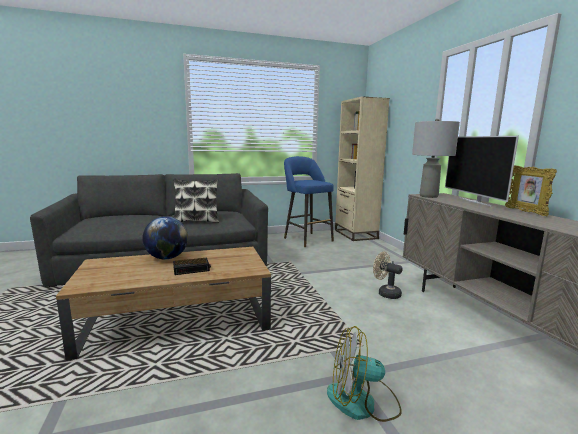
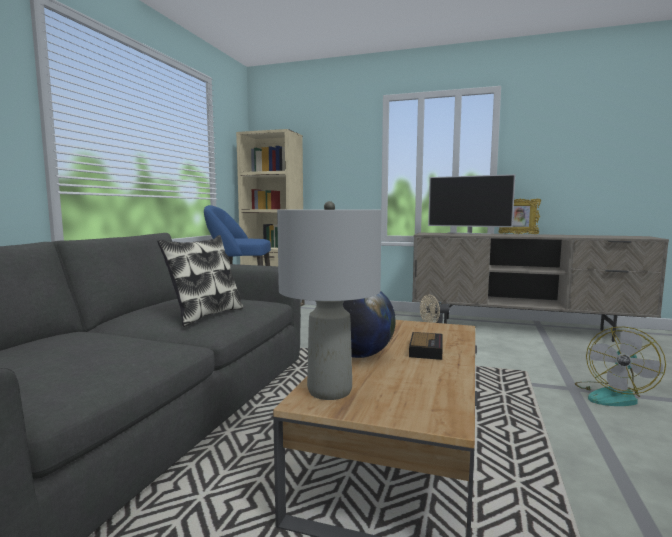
camera: 55 degrees left, 5 degrees down
grey table lamp [412,119,460,198] -> grey table lamp moved to [277,201,382,400]

